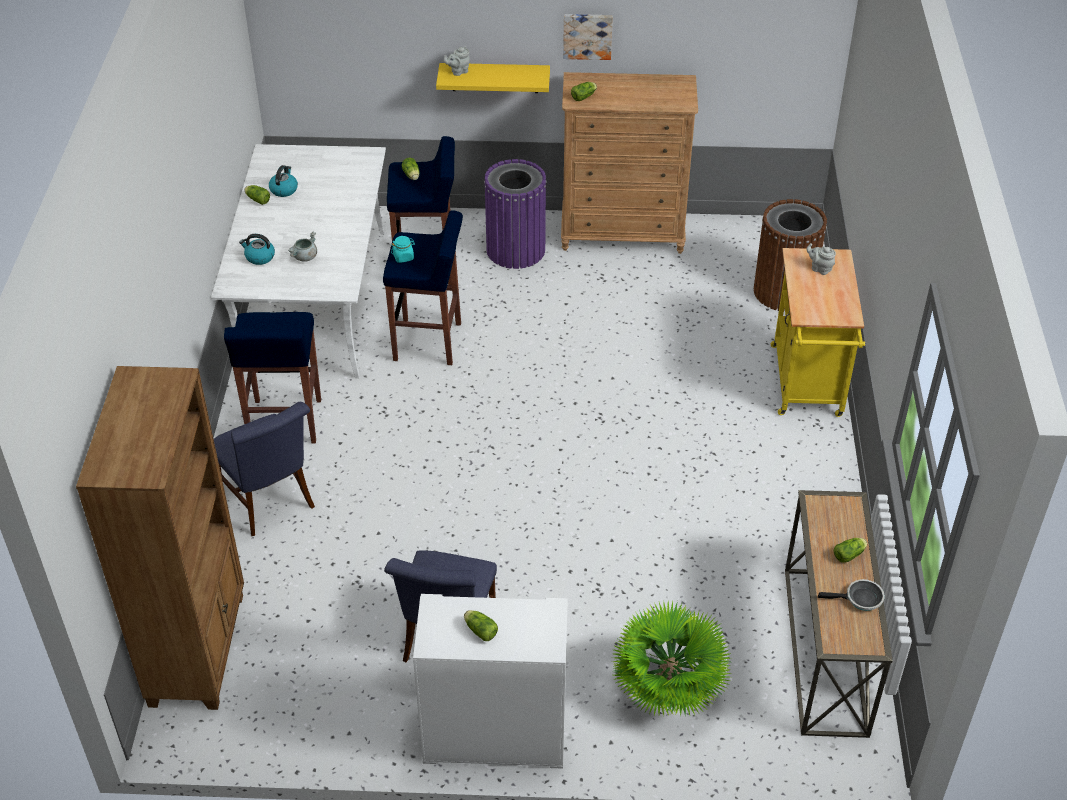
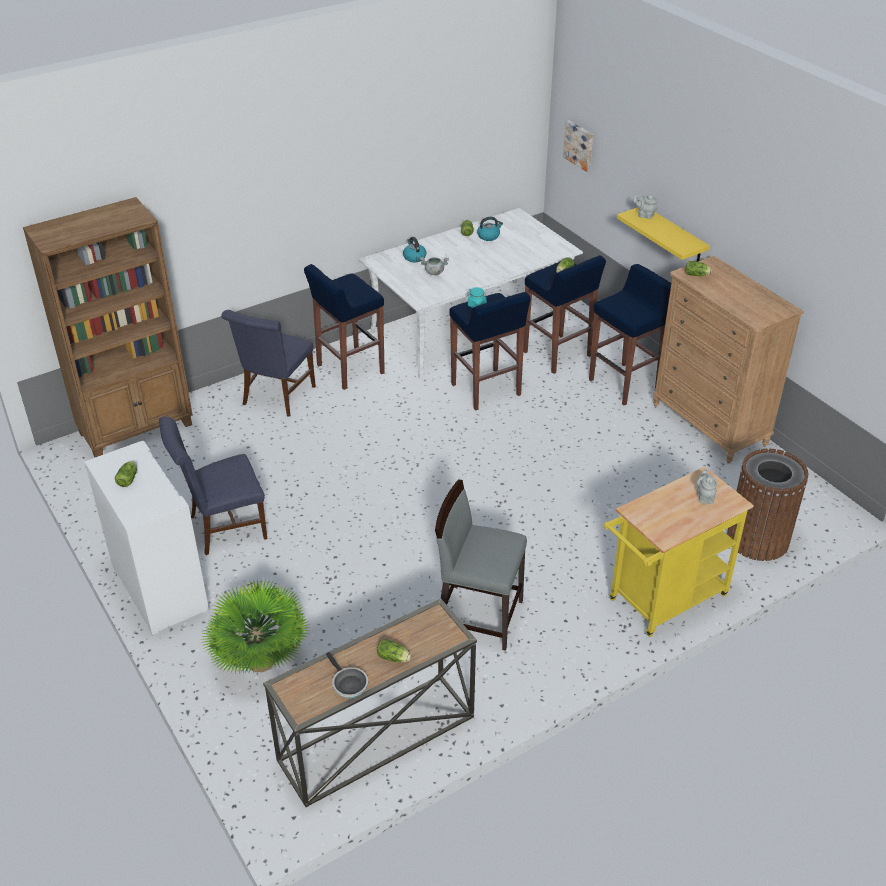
camera: 55 degrees right, 5 degrees down
purple trash can [484,159,547,269] -> blue stool [589,264,671,405]
picture [563,14,613,60] -> picture moved to [563,121,593,172]
none -> grey chair [435,479,527,651]

